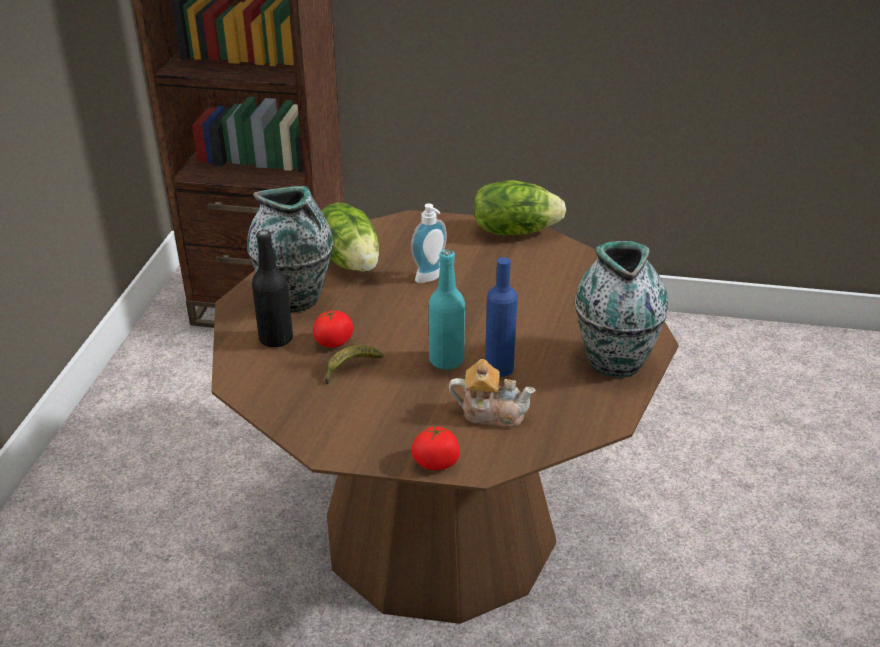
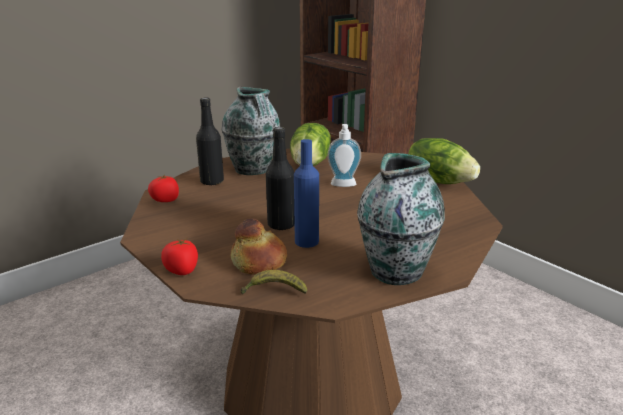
camera: 40 degrees right, 10 degrees down
tomato [313,310,353,348] -> tomato moved to [148,175,179,202]
banana [325,345,383,384] -> banana moved to [241,270,307,294]
turquoise bottle [429,250,465,369] -> black bottle [266,127,295,230]
teapot [449,359,536,427] -> bread [231,218,287,274]

